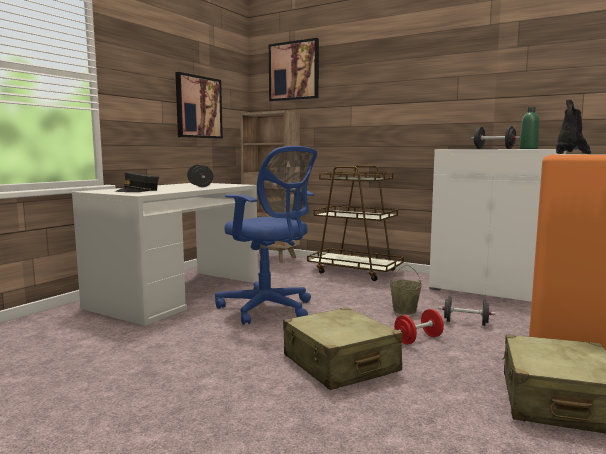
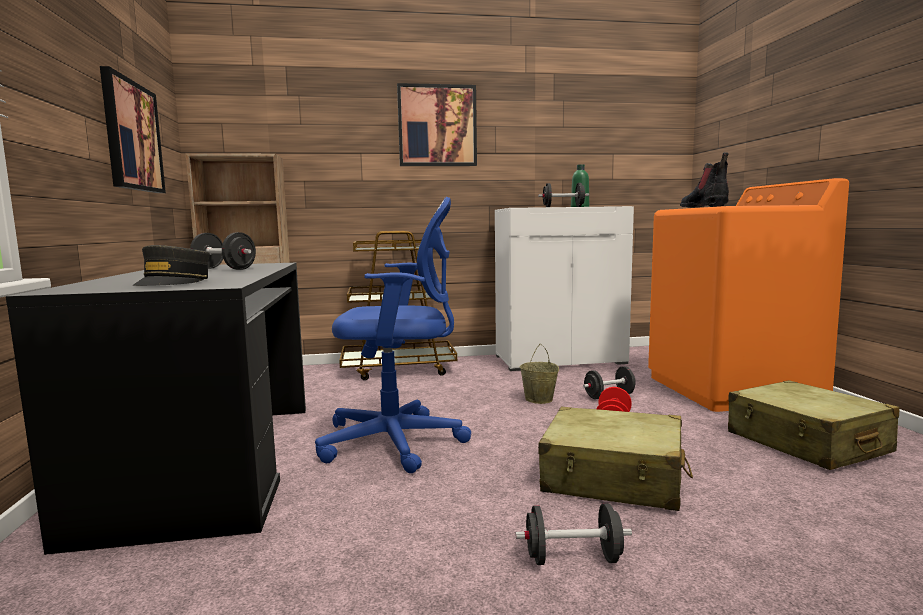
camera: 40 degrees left, 0 degrees up
white desk [72,183,258,326] -> black desk [6,263,306,555]
picture [269,38,319,102] -> picture moved to [397,83,477,166]
none -> black dumbbell [515,504,632,565]

